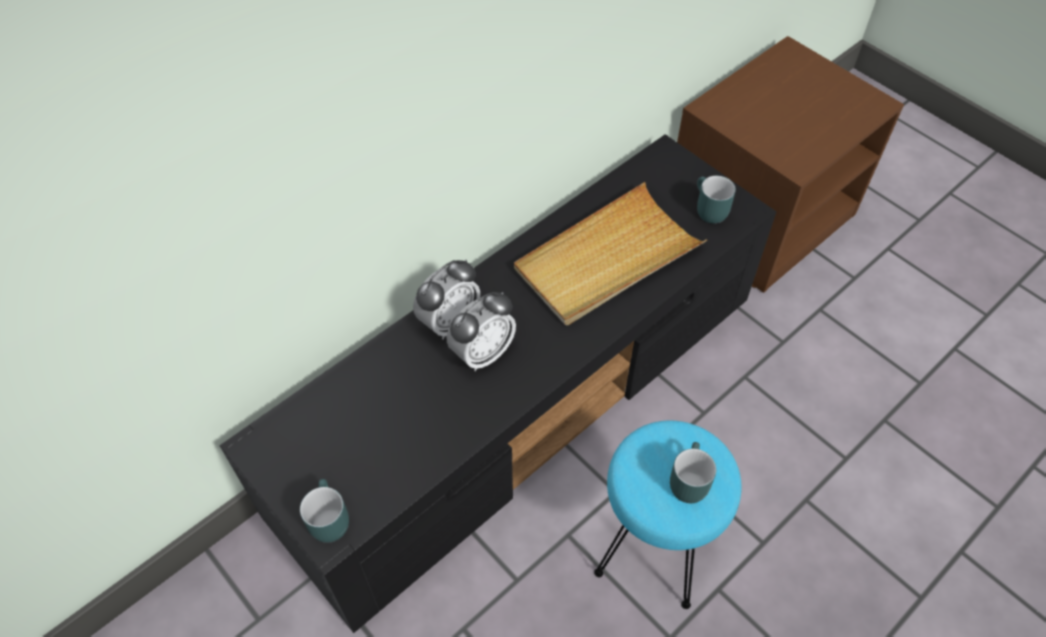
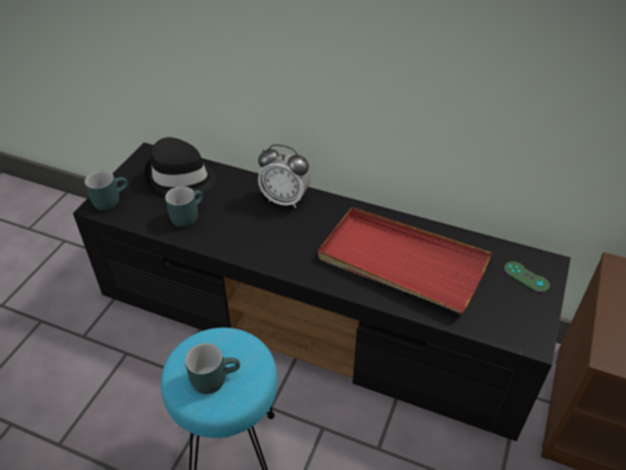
camera: 65 degrees right, 10 degrees down
alarm clock [447,292,516,371] -> none
beige tray [514,182,707,326] -> red tray [318,207,492,314]
turquoise mug [697,176,736,223] -> turquoise mug moved to [165,186,203,227]
none -> black hat [144,137,217,195]
none -> green game controller [504,261,550,293]

